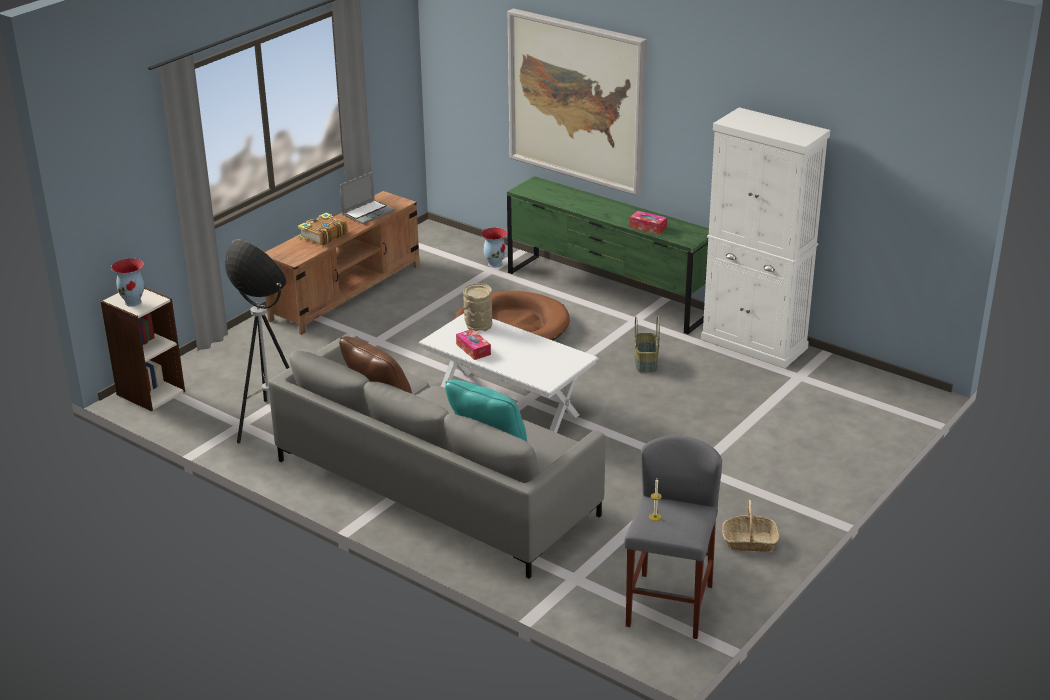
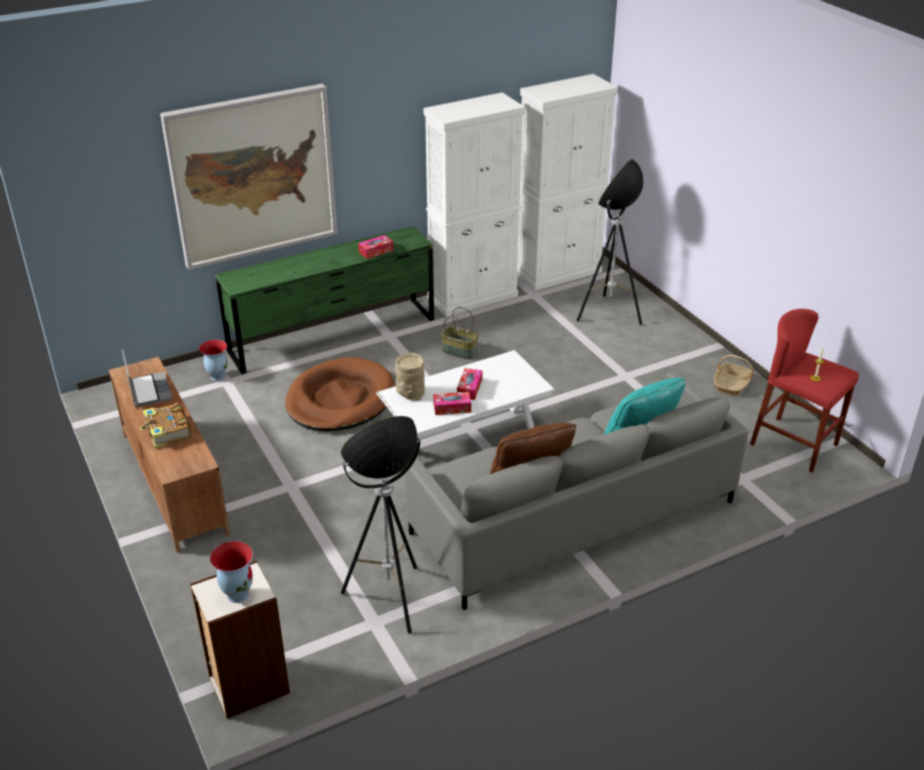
camera: 65 degrees left, 5 degrees up
grey stool [624,435,722,639] -> red stool [750,309,859,472]
none -> tissue box [457,368,482,400]
none -> white cabinet [517,74,618,291]
none -> floor lamp [576,159,643,325]

